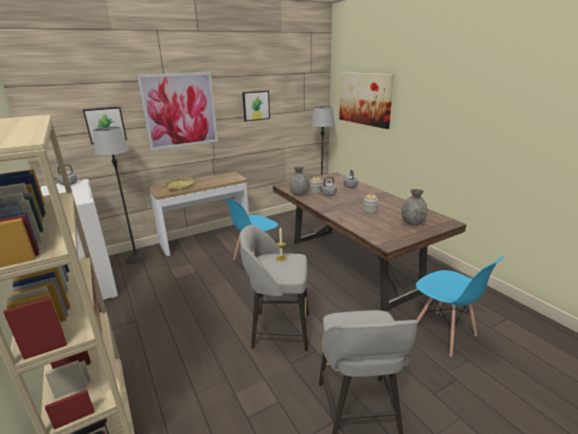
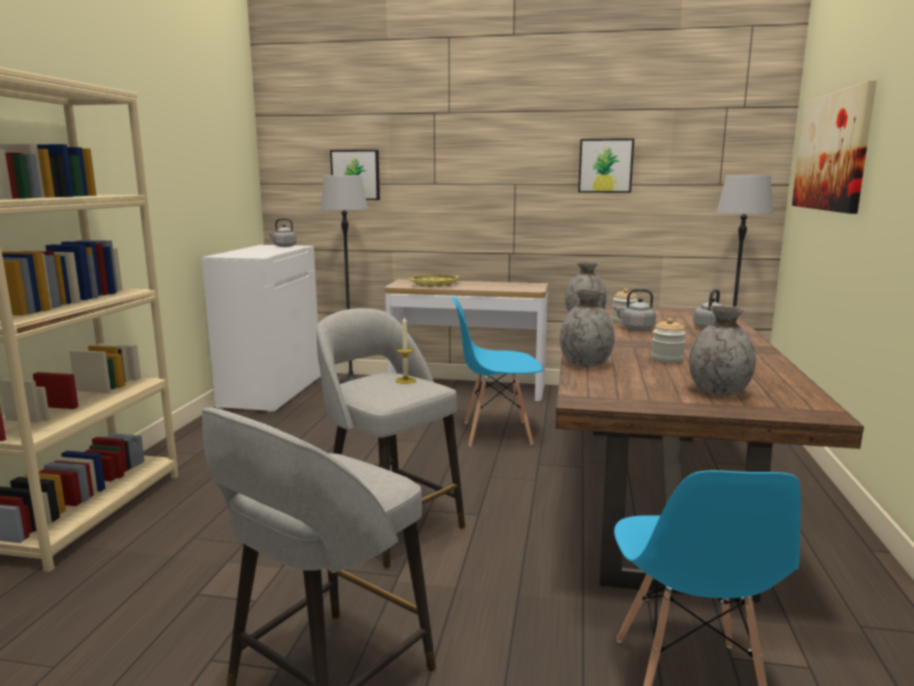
camera: 40 degrees right, 10 degrees down
picture [137,72,218,151] -> none
none -> grey vase [560,289,615,367]

